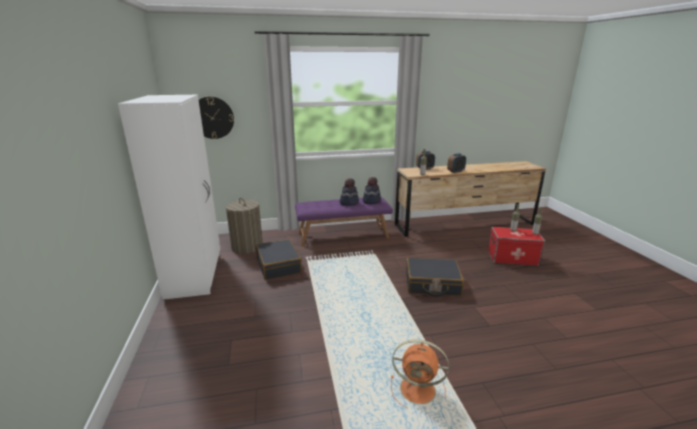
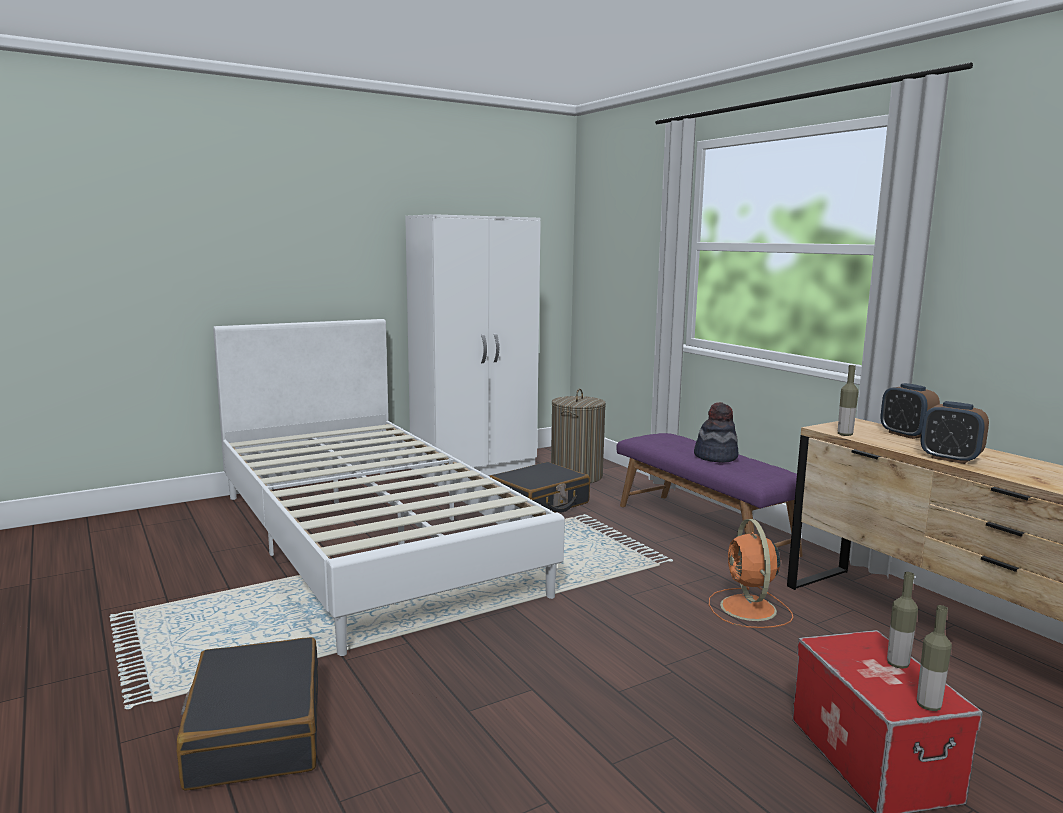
camera: 70 degrees right, 10 degrees down
wall clock [199,97,234,139] -> none
hat [363,177,381,204] -> none
orange fan [391,339,449,409] -> orange fan moved to [709,519,793,628]
black suitcase [406,257,464,297] -> black suitcase moved to [177,637,318,791]
none -> white bed [213,319,565,656]

